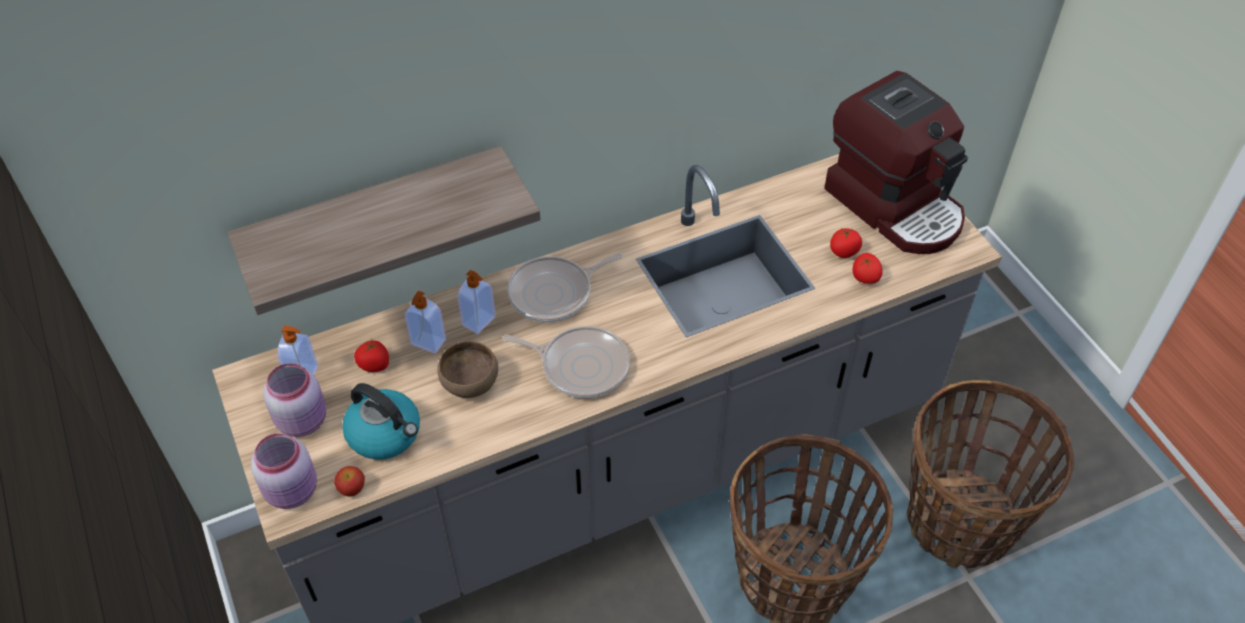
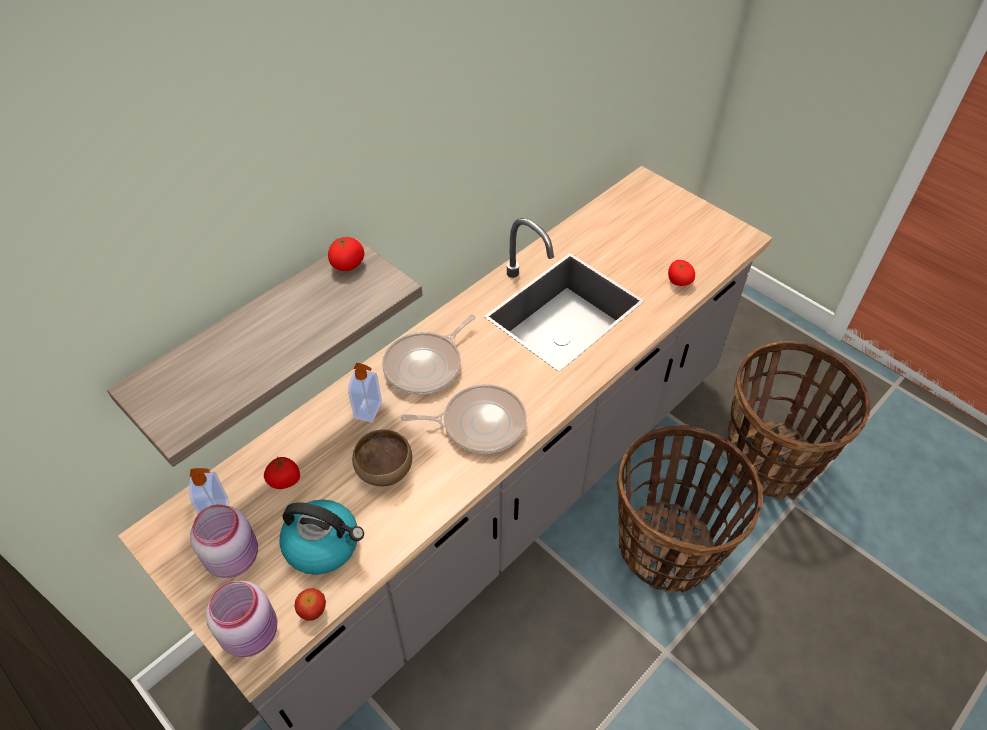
camera: 20 degrees left, 0 degrees up
soap dispenser [405,291,446,354] -> none
coffee machine [824,71,968,254] -> none
tomato [830,228,862,258] -> tomato moved to [328,237,364,271]

